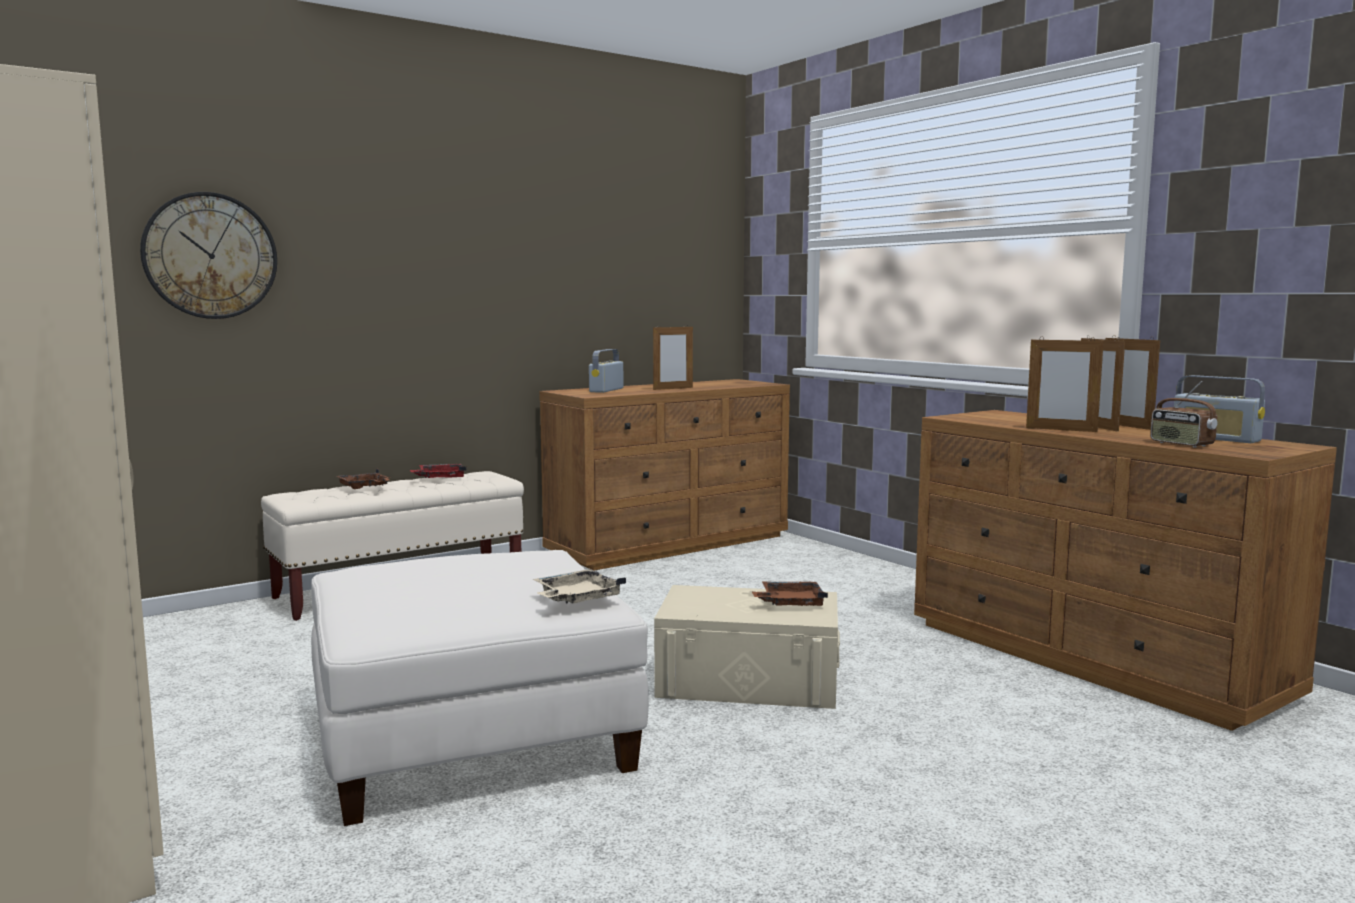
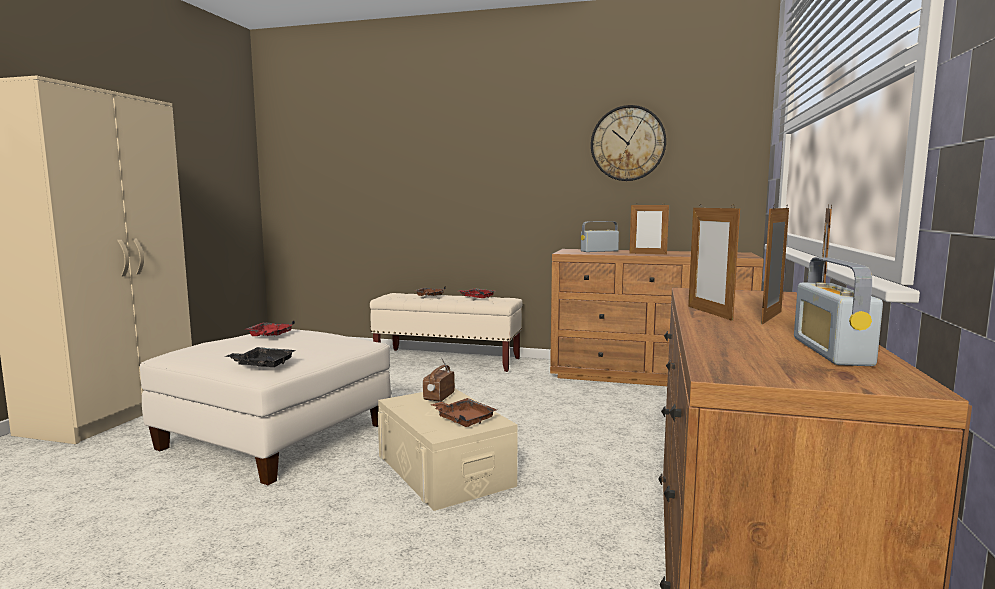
camera: 50 degrees right, 0 degrees up
wall clock [140,192,277,319] -> wall clock moved to [591,105,666,181]
beige tray [533,569,626,604] -> black tray [224,347,296,367]
radio [1150,381,1218,448] -> radio moved to [423,357,455,402]
none -> red tray [246,321,295,336]

